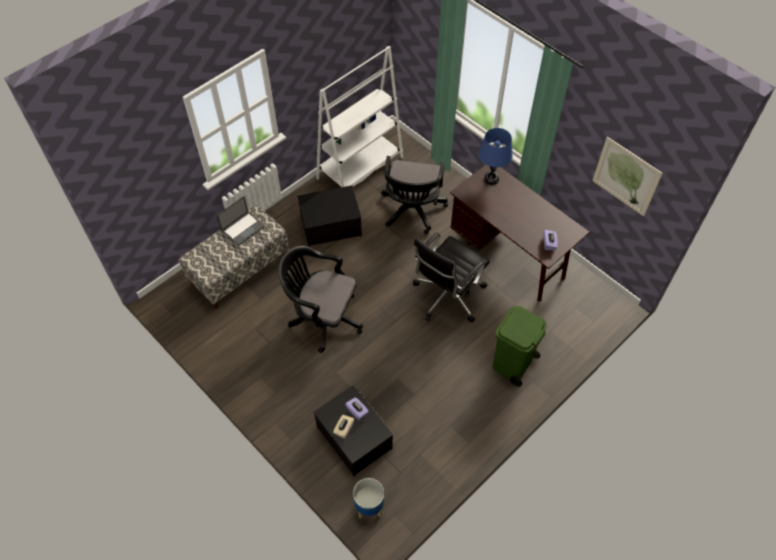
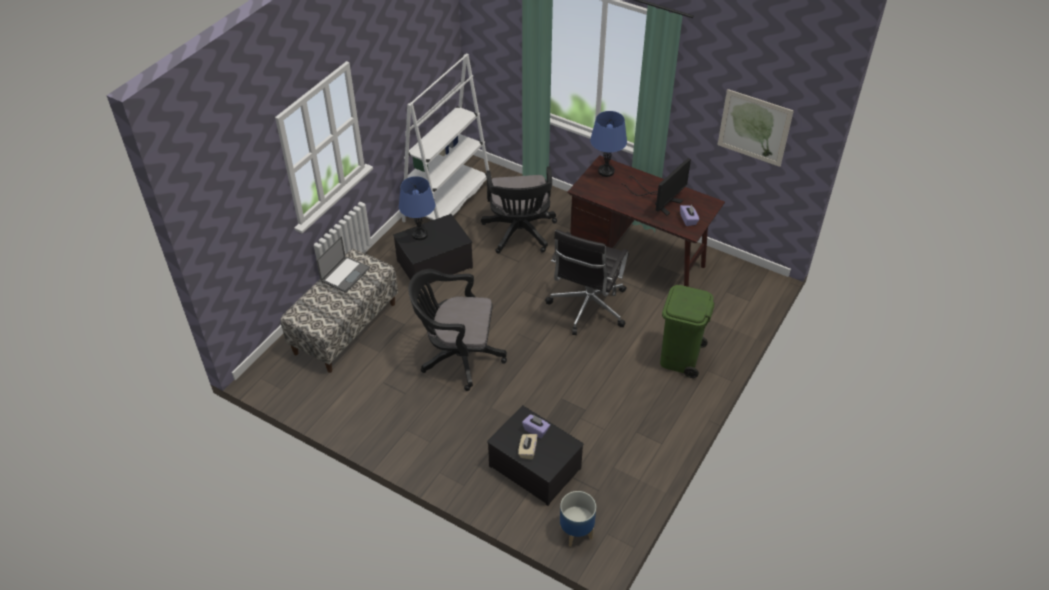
camera: 15 degrees left, 10 degrees down
none -> blue table lamp [399,176,435,240]
none -> monitor [621,158,691,216]

